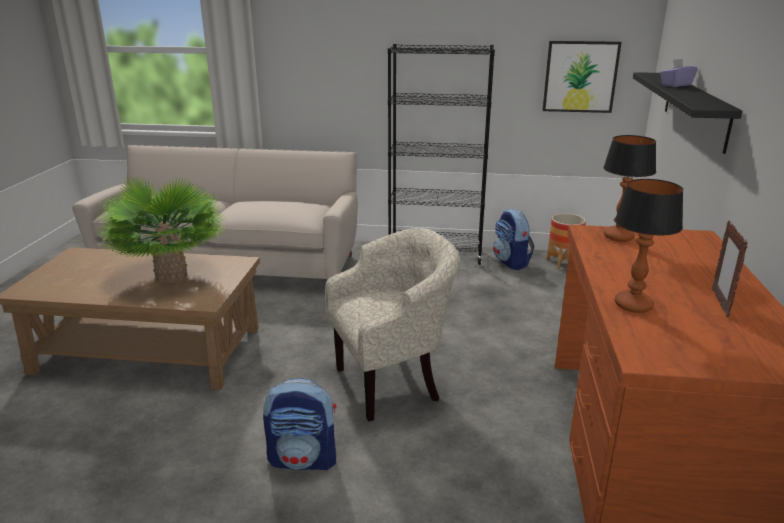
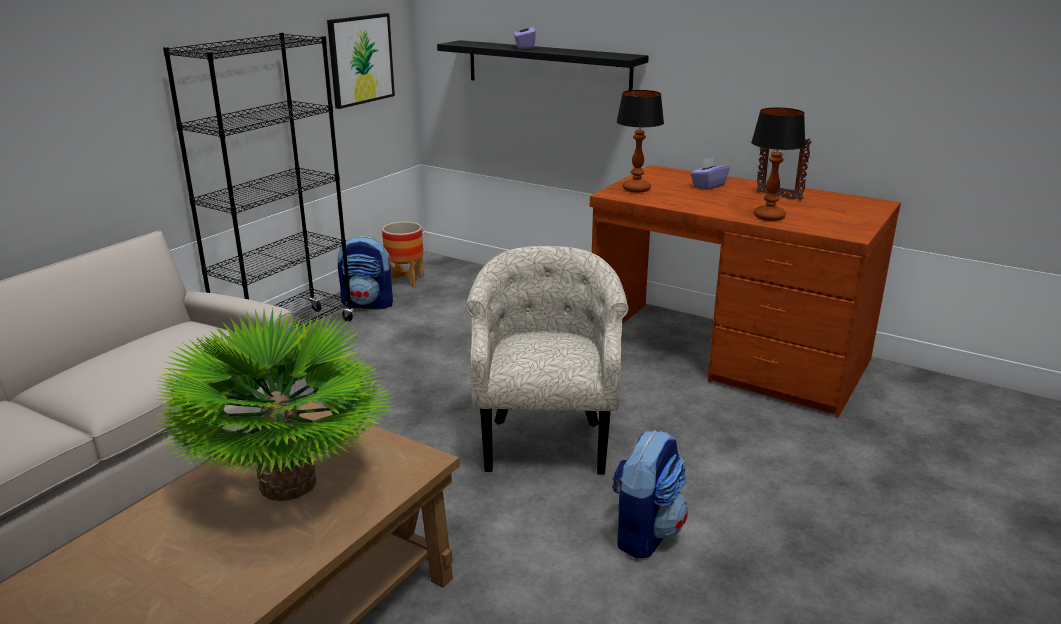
camera: 65 degrees left, 0 degrees up
none -> purple tissue box [691,157,730,190]

